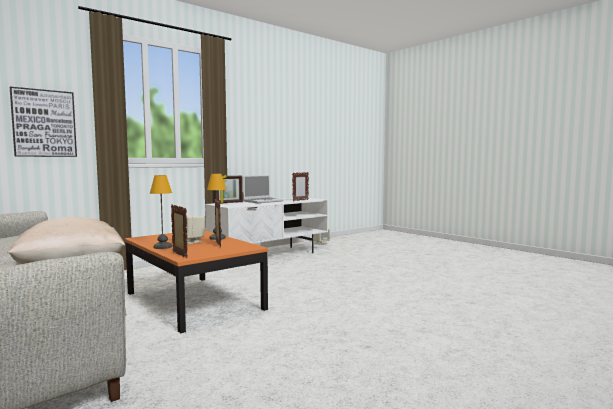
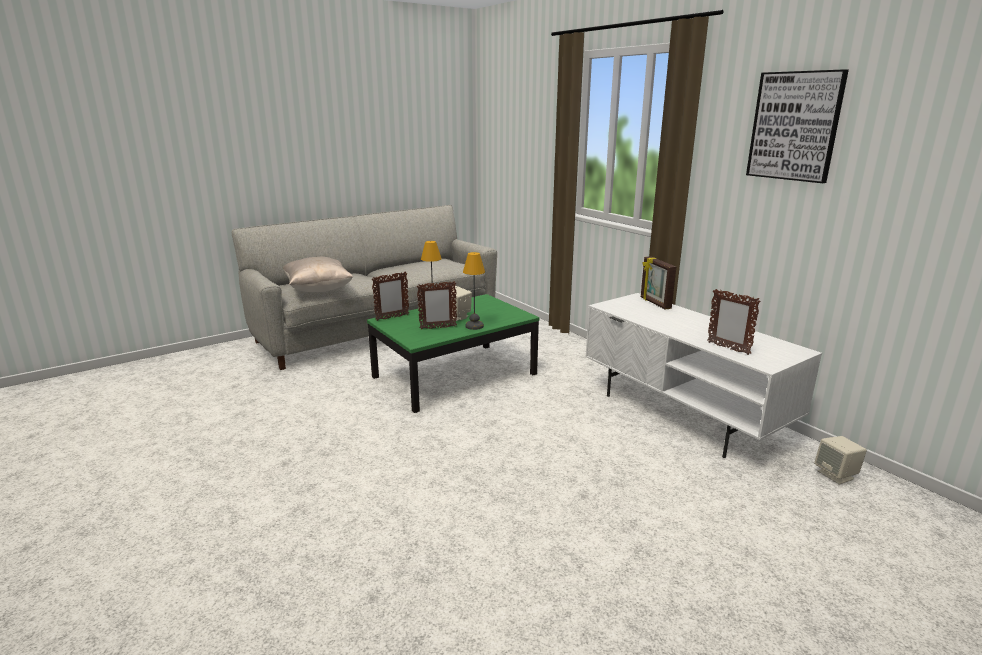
camera: 95 degrees right, 15 degrees up
picture [10,87,77,157] -> picture moved to [746,69,849,183]
orange coffee table [125,230,268,333] -> green coffee table [367,294,539,413]
laptop [243,175,284,203] -> none

